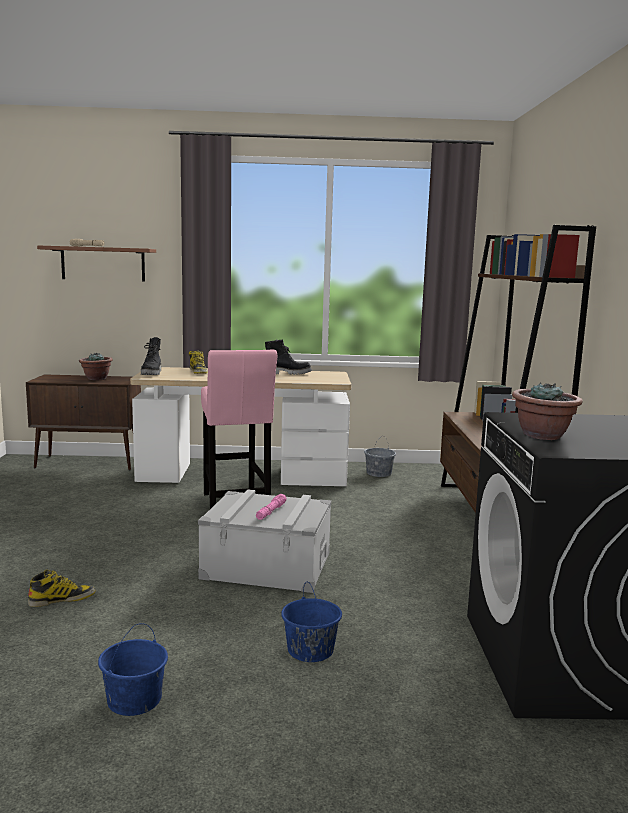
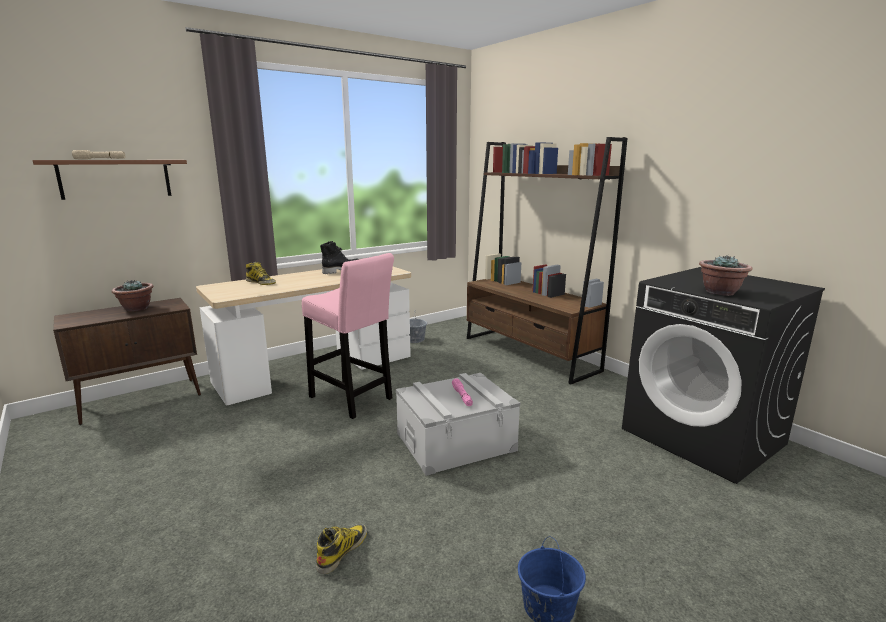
camera: 35 degrees left, 5 degrees up
black boot [141,337,161,375] -> none
blue bucket [281,582,342,662] -> none

